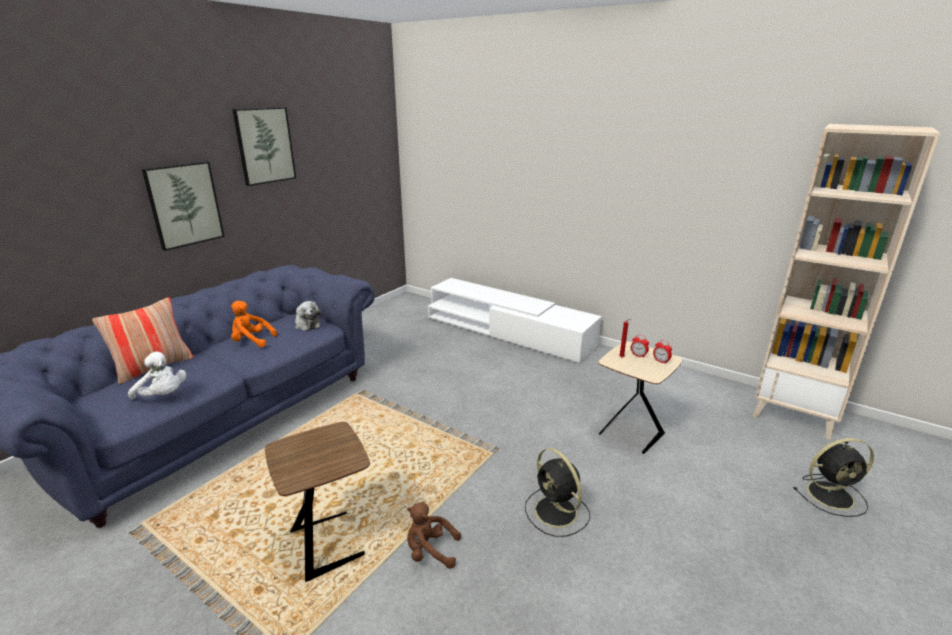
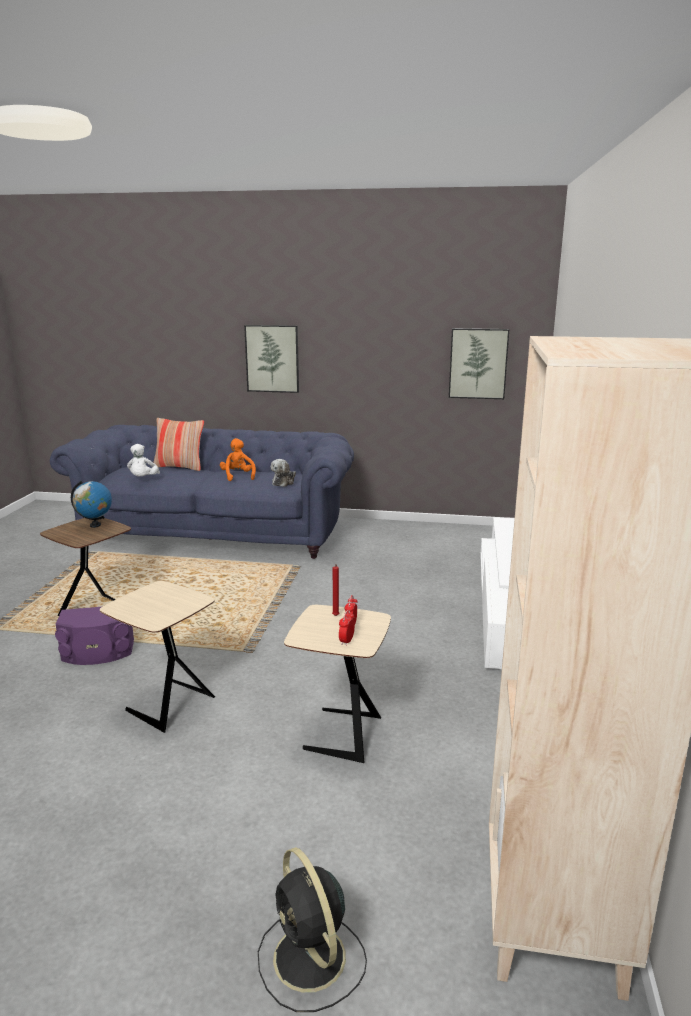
camera: 65 degrees right, 5 degrees down
picture [232,107,296,186] -> picture moved to [449,328,509,399]
brown plush toy [407,502,461,569] -> purple speaker [55,607,134,665]
black fan [525,448,590,537] -> beige side table [100,581,215,733]
none -> globe [71,481,112,528]

